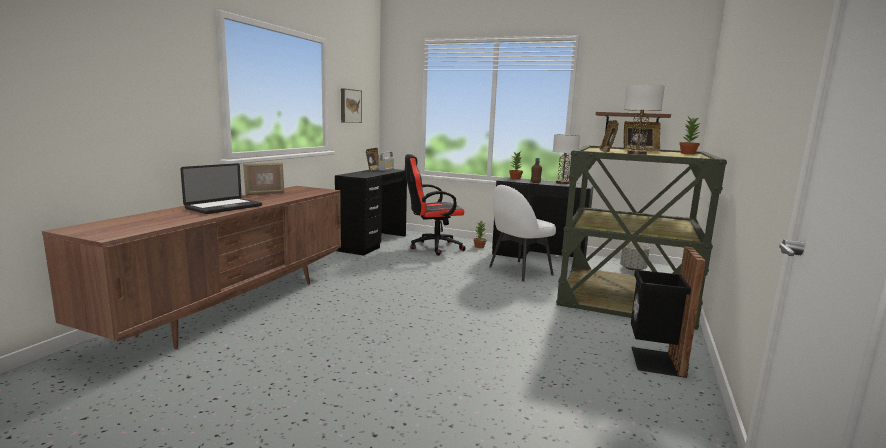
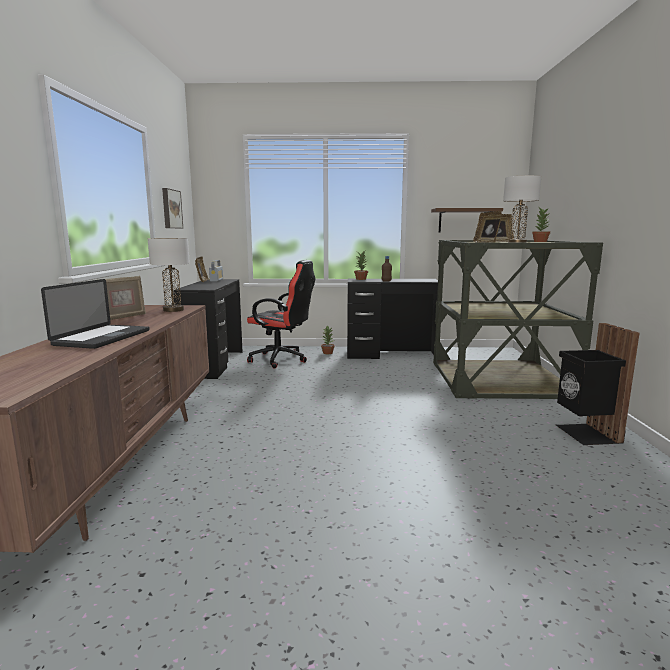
camera: 20 degrees left, 0 degrees up
black office chair [405,154,466,256] -> black office chair turned 120 degrees counterclockwise [247,260,315,369]
white chair [489,185,556,282] -> none
table lamp [553,134,580,184] -> table lamp moved to [148,238,190,312]
grey planter [620,243,650,271] -> none

